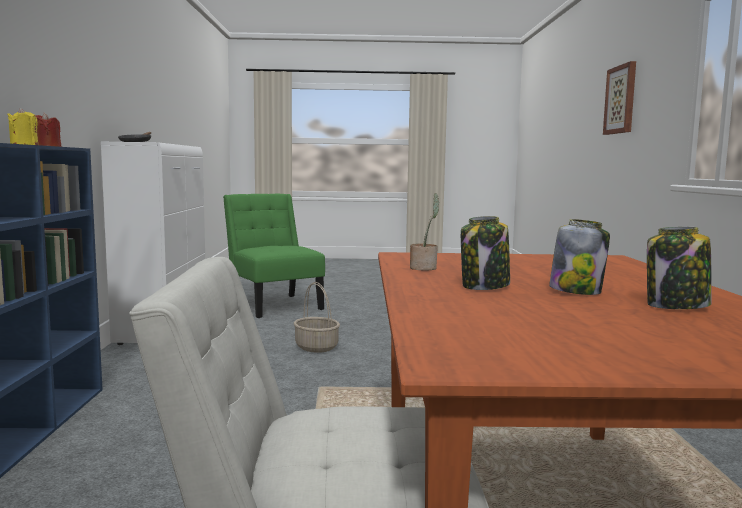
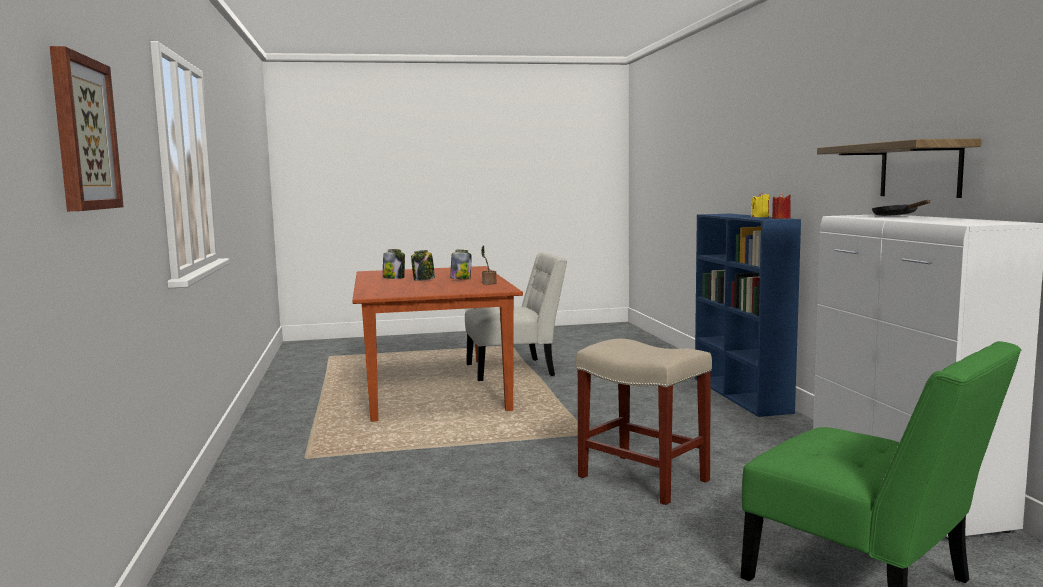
camera: 170 degrees right, 0 degrees up
basket [294,282,340,353] -> beige stool [576,339,712,505]
none -> shelf [817,138,982,198]

